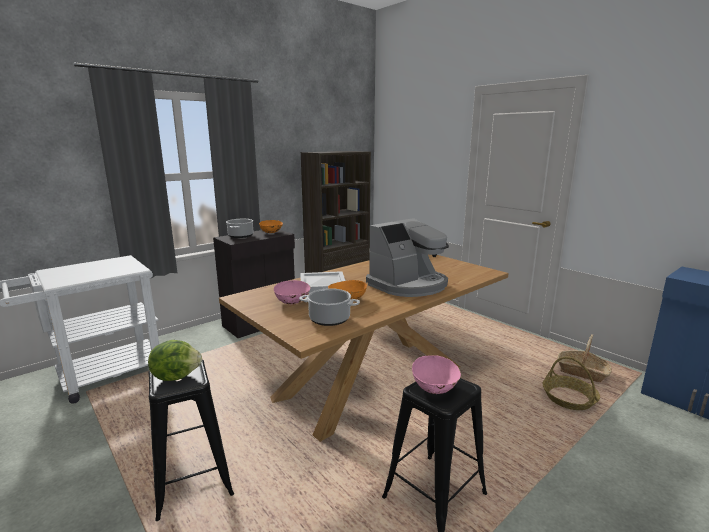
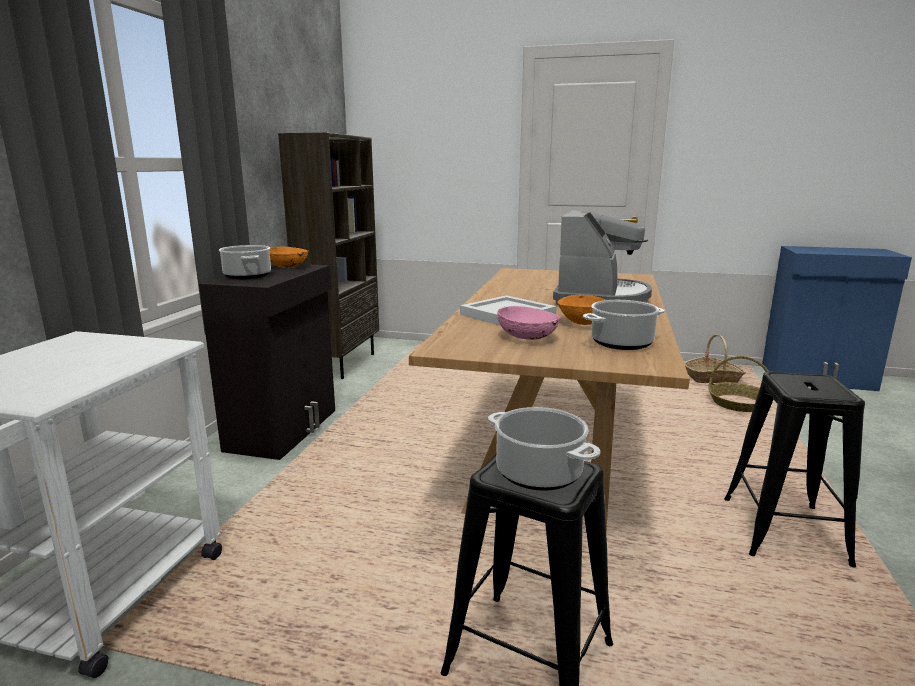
camera: 35 degrees left, 0 degrees up
lettuce [148,340,202,381] -> cooking pot [488,407,601,491]
pink bowl [412,355,461,394] -> none

